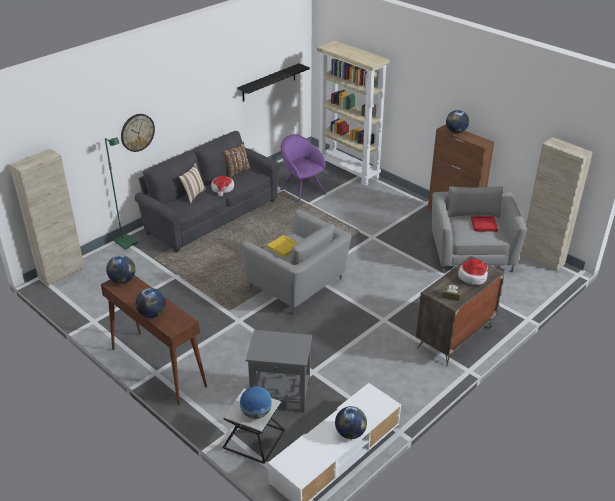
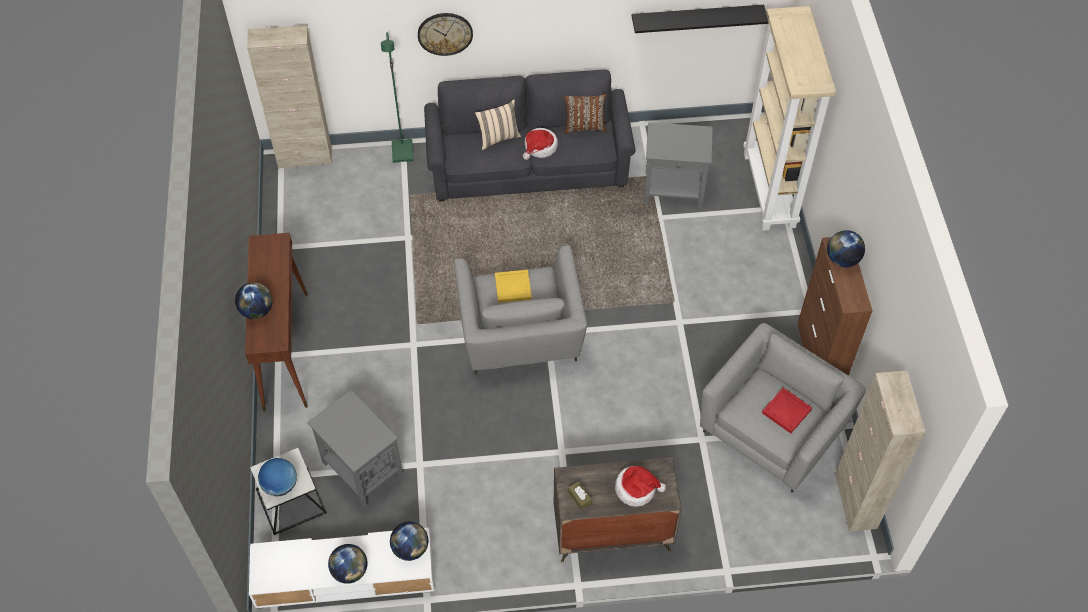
camera: 40 degrees right, 20 degrees up
globe [106,255,136,284] -> globe moved to [390,522,428,561]
purple armchair [280,134,326,204] -> grey side table [644,122,713,208]

